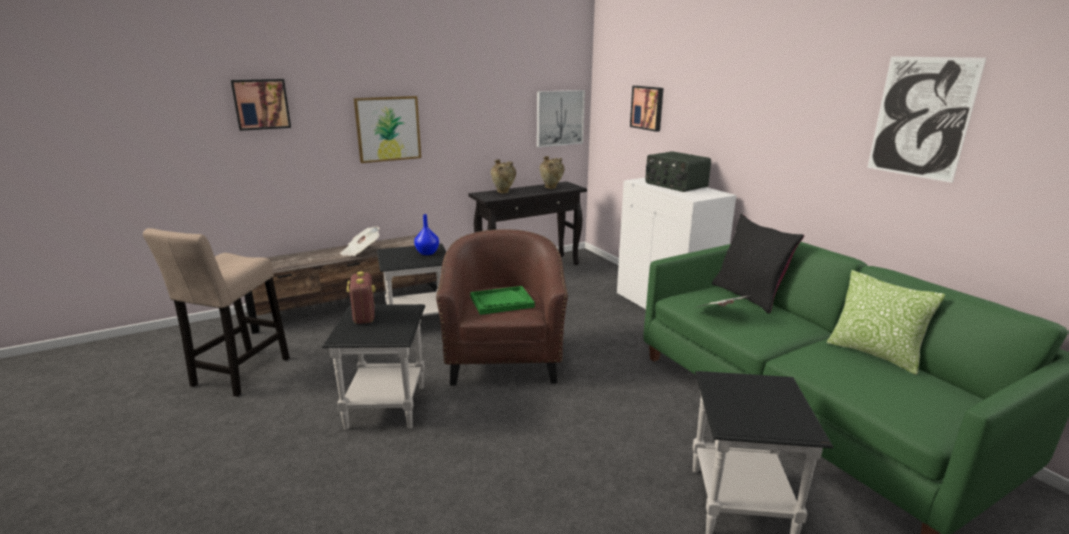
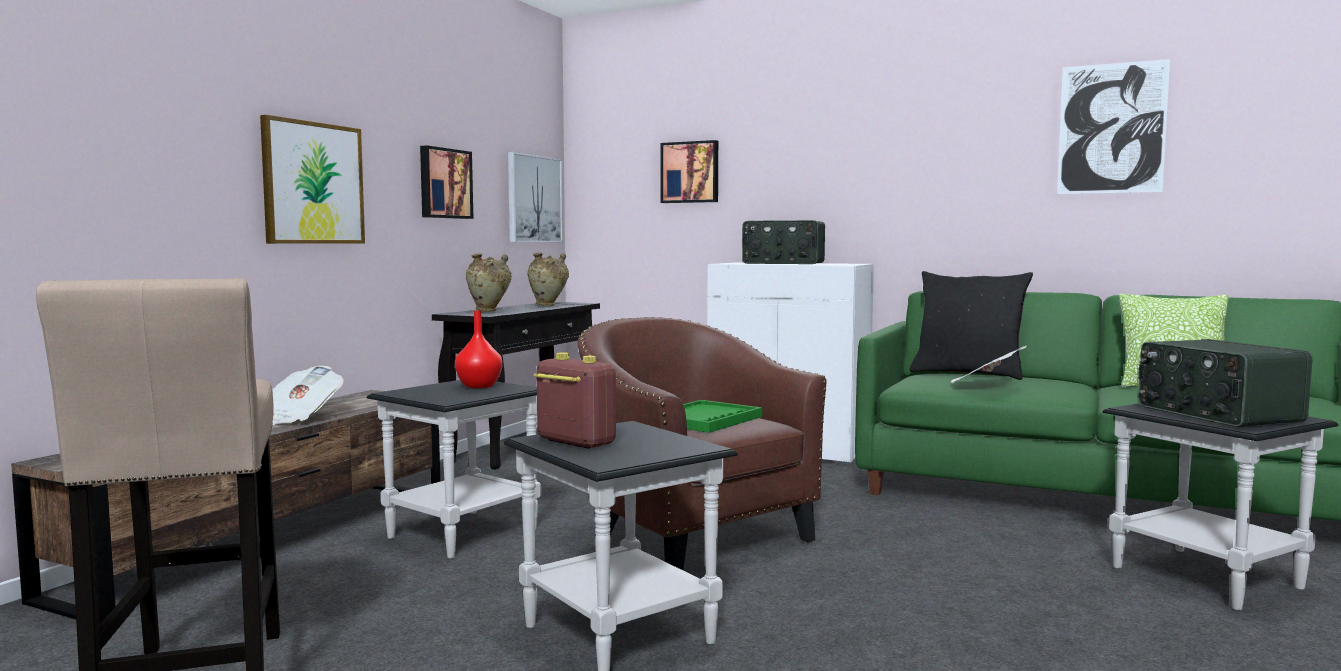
camera: 35 degrees left, 15 degrees down
picture [231,79,291,131] -> picture moved to [420,145,473,219]
blue vase [414,214,439,255] -> red vase [455,310,503,388]
none -> radio [1138,339,1312,427]

